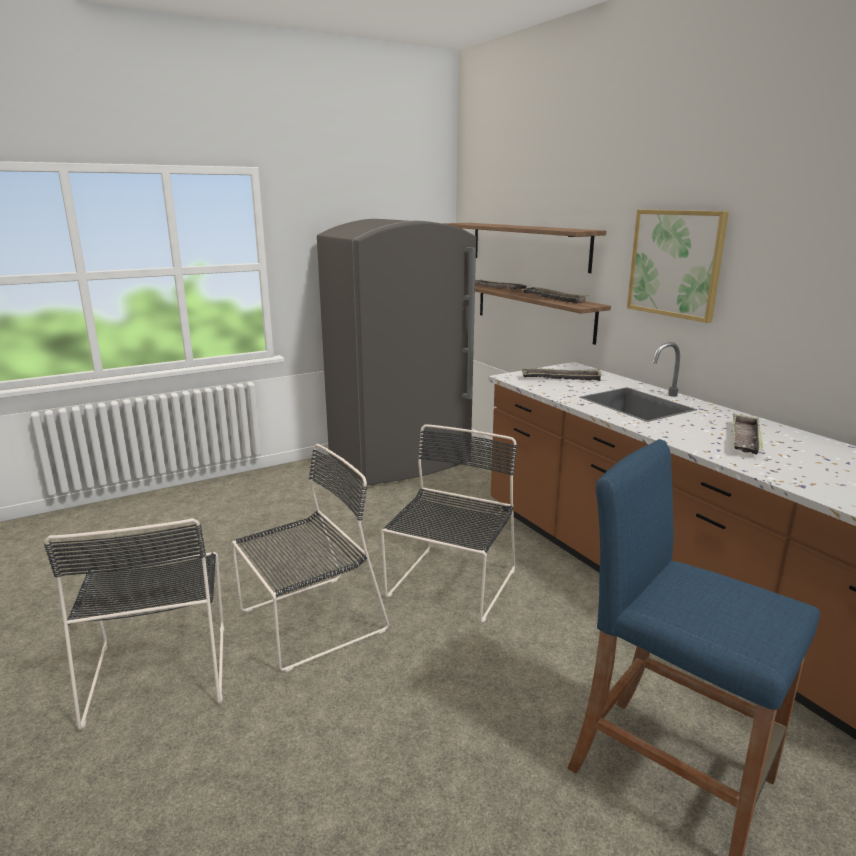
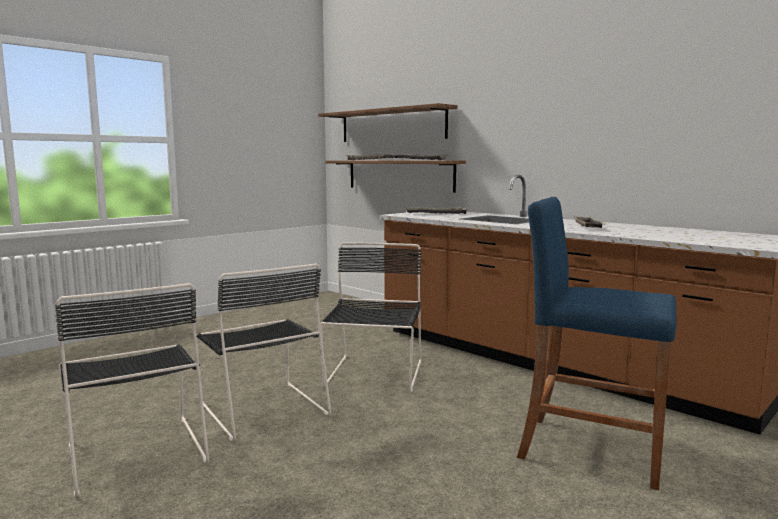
camera: 15 degrees left, 10 degrees down
black chair [232,444,389,672] -> black chair turned 105 degrees clockwise [196,263,331,441]
grey fridge [317,219,476,485] -> none
picture [627,210,729,323] -> none

